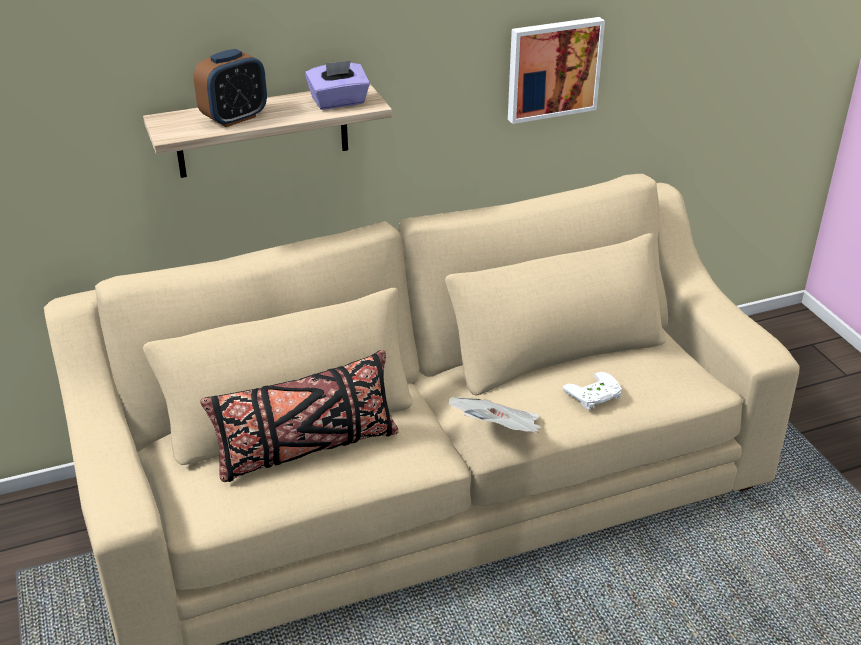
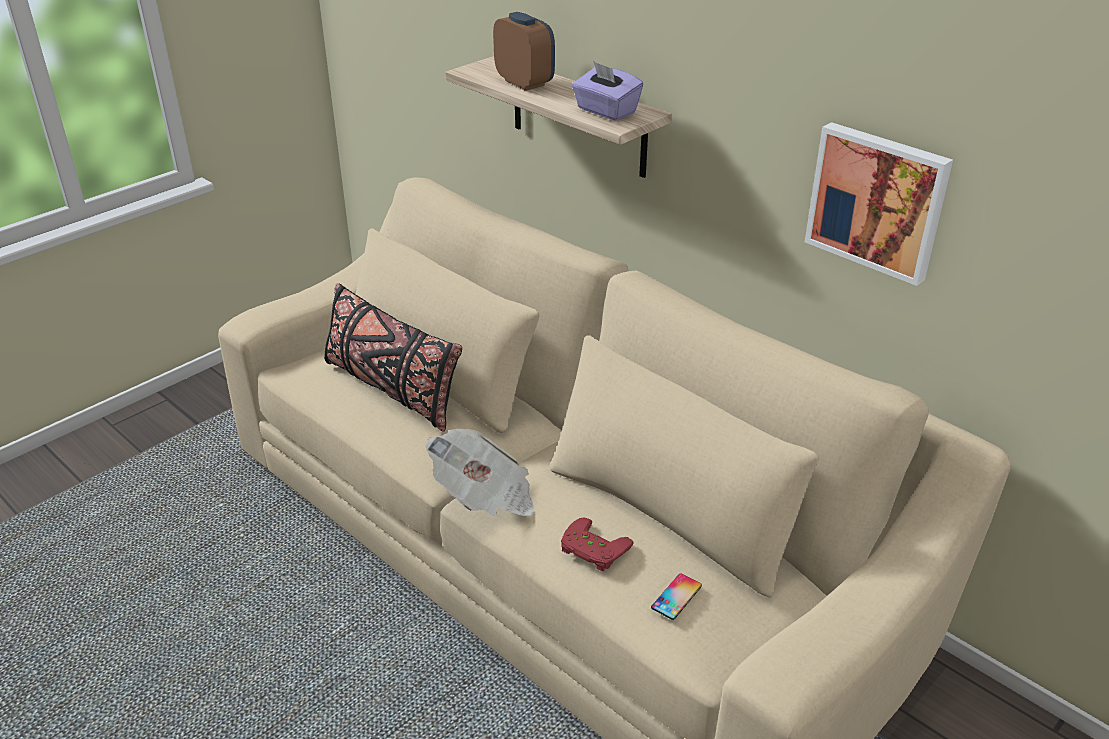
camera: 65 degrees right, 0 degrees up
alarm clock [194,49,267,127] -> alarm clock turned 150 degrees counterclockwise [493,12,555,91]
white game controller [563,372,622,410] -> red game controller [561,517,633,571]
none -> phone [651,573,702,620]

